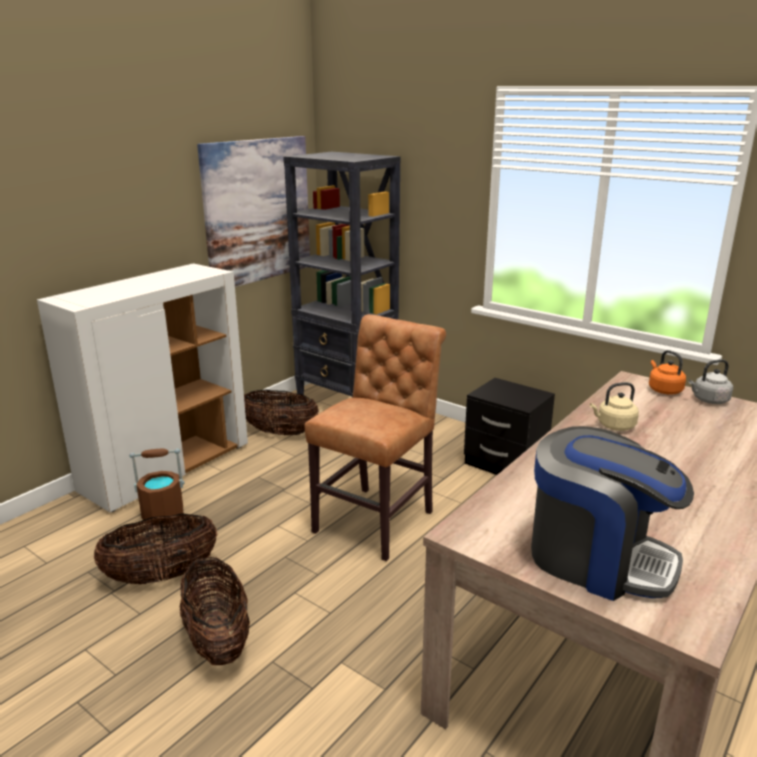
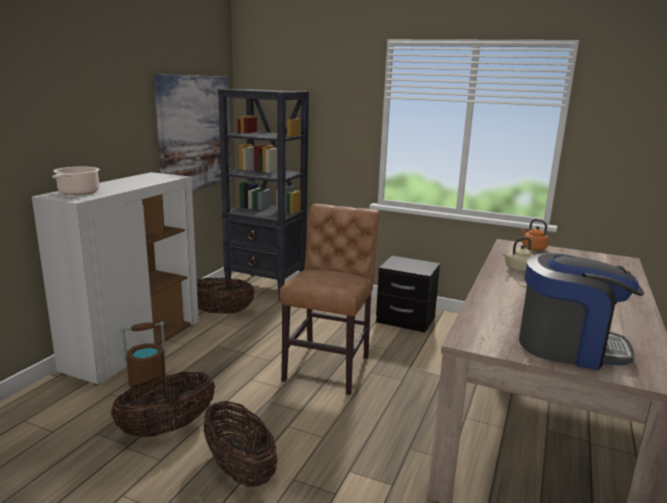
camera: 15 degrees left, 5 degrees down
grey kettle [688,359,733,404] -> none
none -> cooking pot [52,167,100,195]

